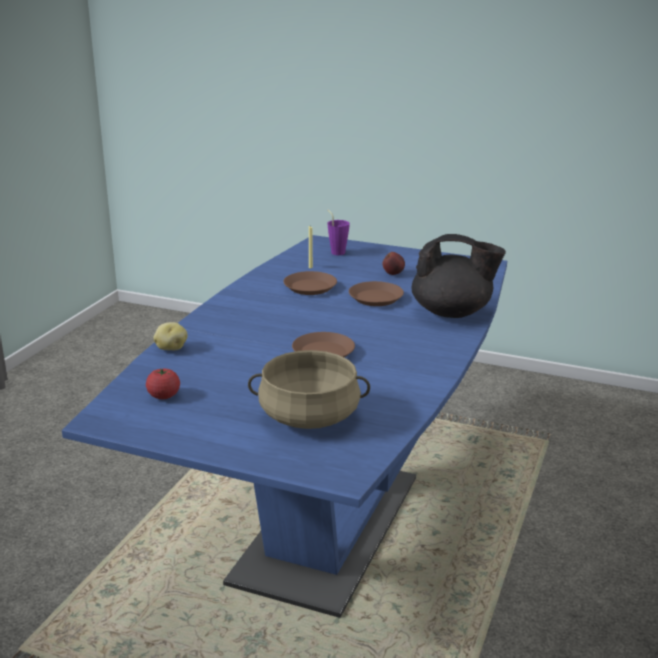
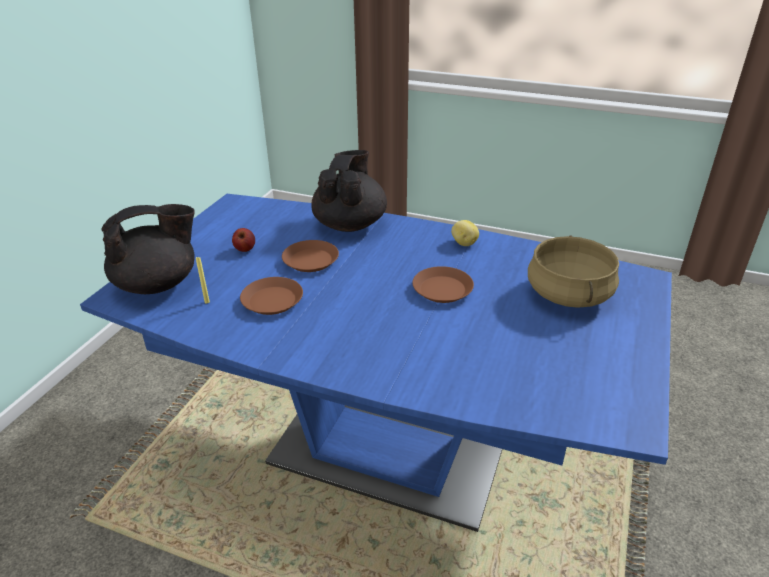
camera: 90 degrees left, 10 degrees up
tomato [146,369,180,399] -> none
potato [153,322,188,350] -> potato moved to [451,220,479,246]
purple cup [327,210,350,255] -> black teapot [101,204,195,294]

